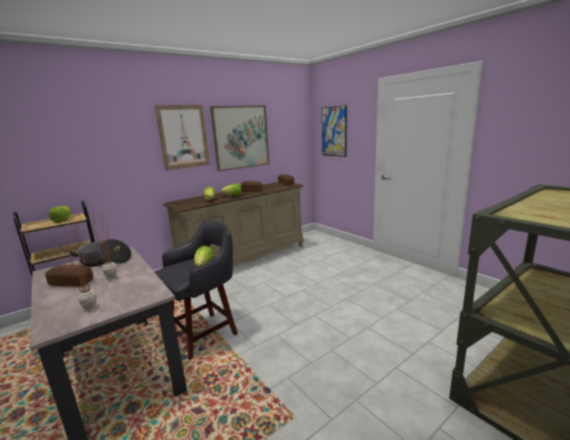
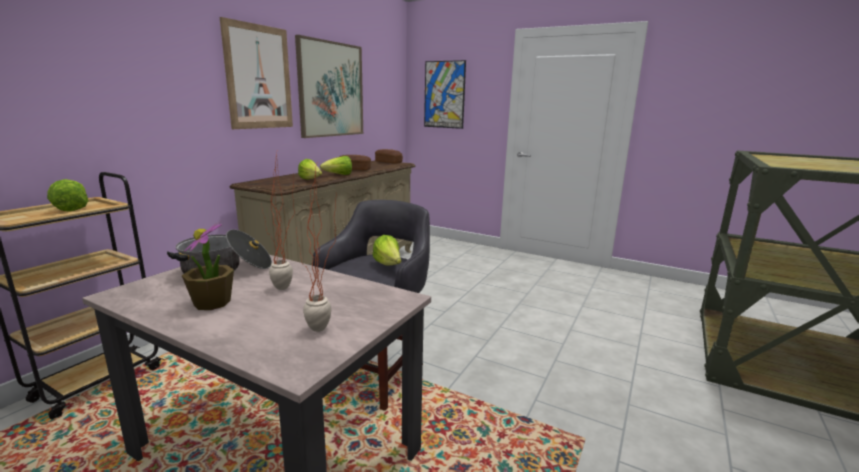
camera: 25 degrees left, 0 degrees up
bread [45,265,93,287] -> potted plant [182,221,234,310]

